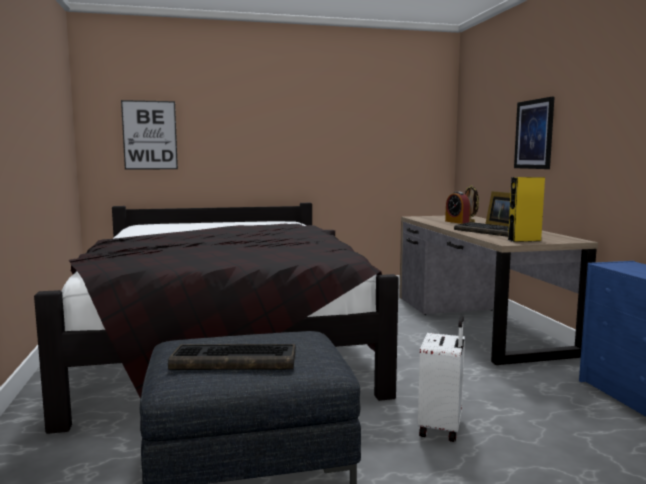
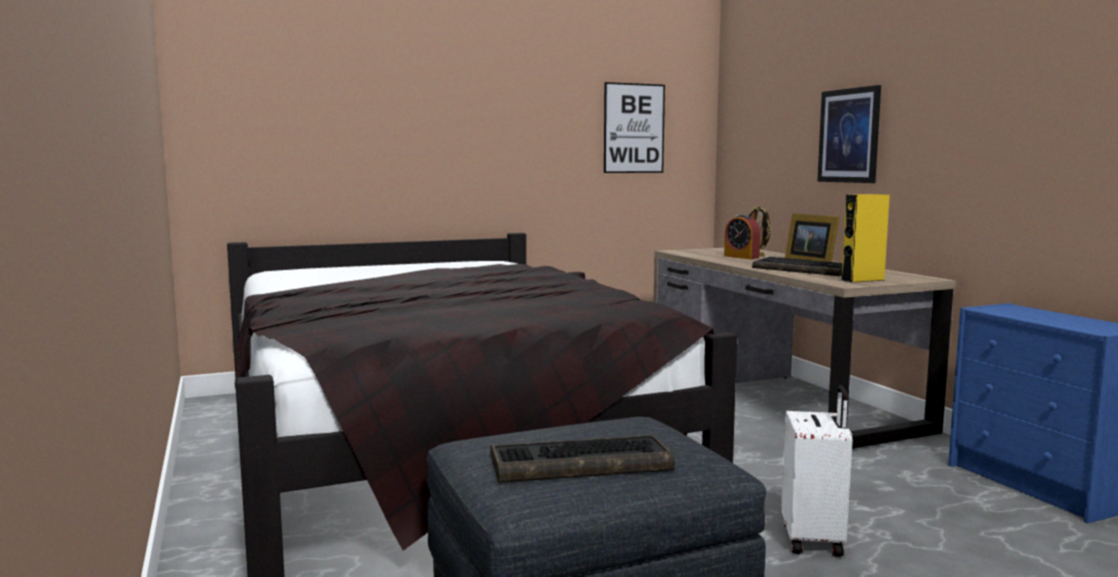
camera: 10 degrees left, 0 degrees up
picture [121,100,178,170] -> picture moved to [604,82,665,173]

